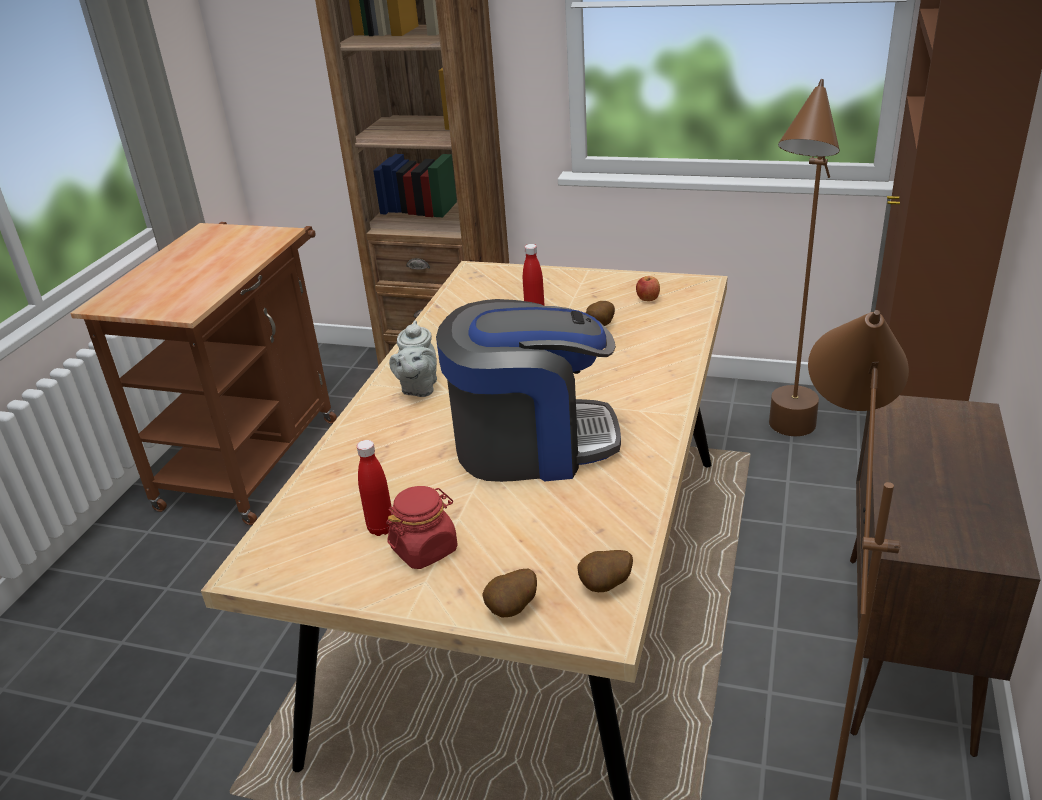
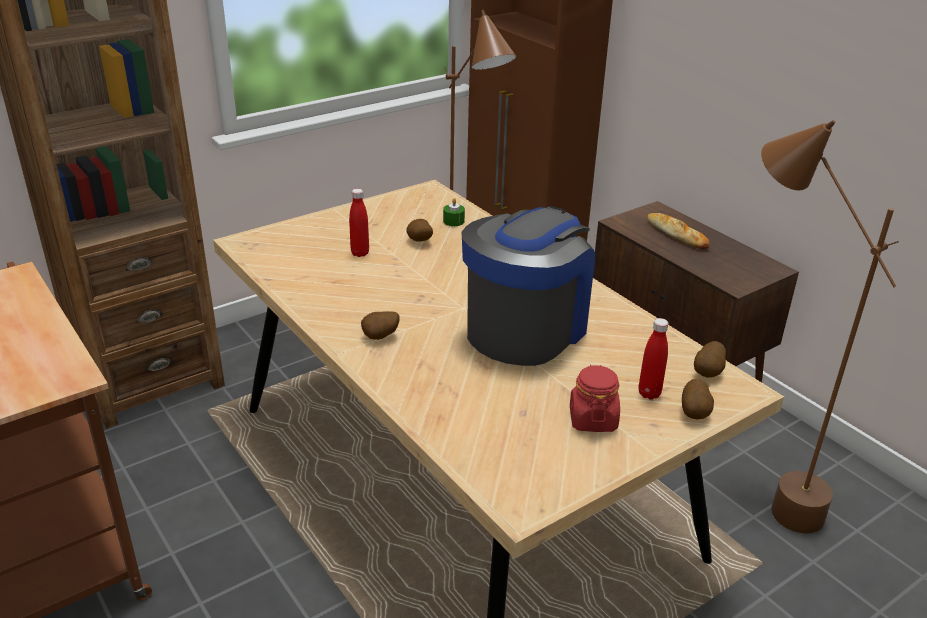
camera: 55 degrees left, 0 degrees up
red bottle [357,440,392,536] -> red bottle moved to [638,318,668,400]
grey teapot [389,320,437,397] -> potato [361,311,400,340]
apple [636,276,660,301] -> none
none -> green candle [443,198,465,226]
none -> bread [647,213,710,249]

